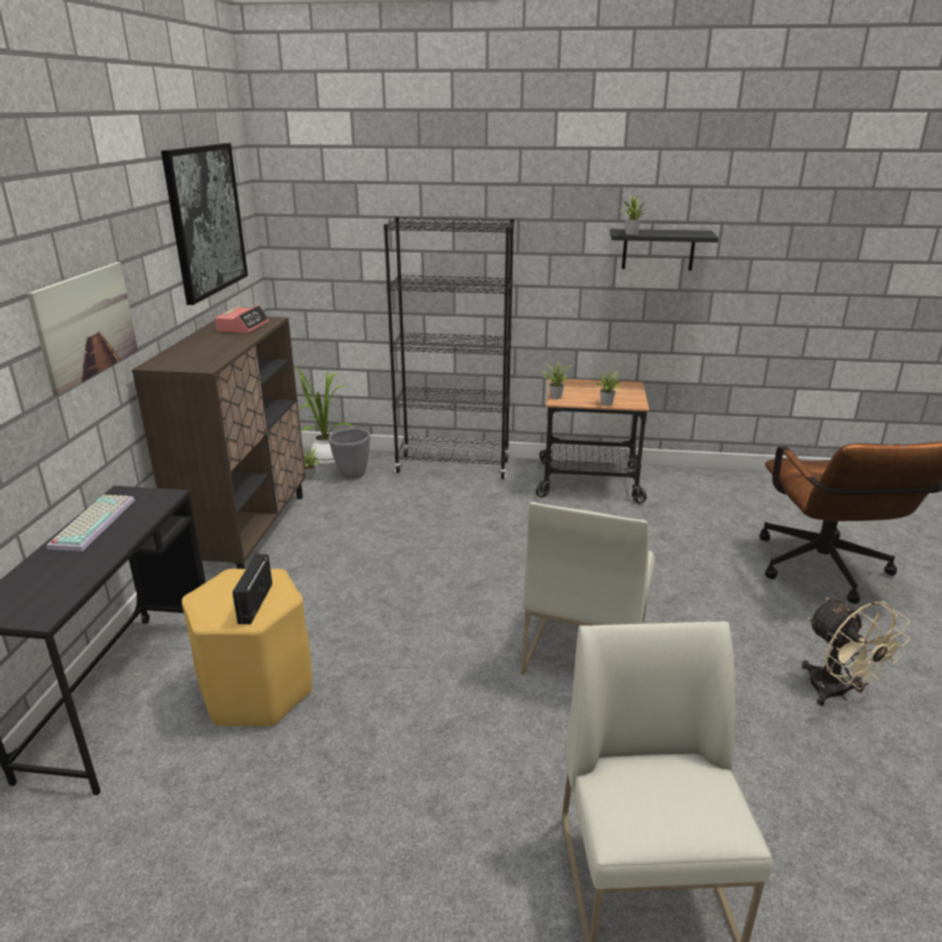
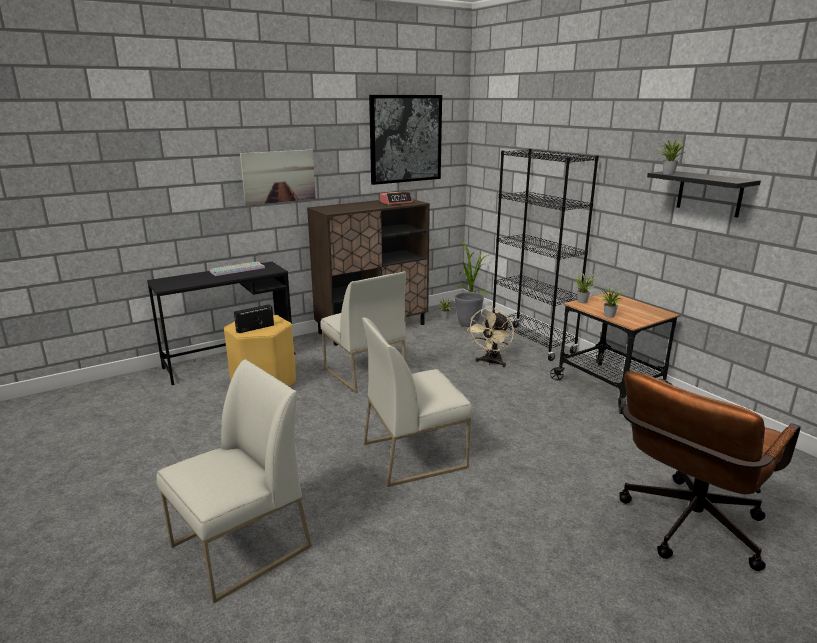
camera: 50 degrees right, 5 degrees down
beige fan [802,598,910,706] -> beige fan moved to [467,308,514,367]
none -> white chair [320,272,407,393]

